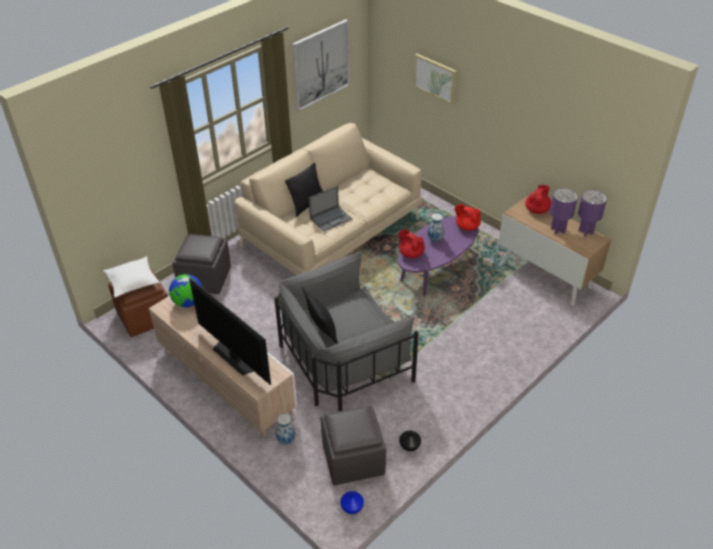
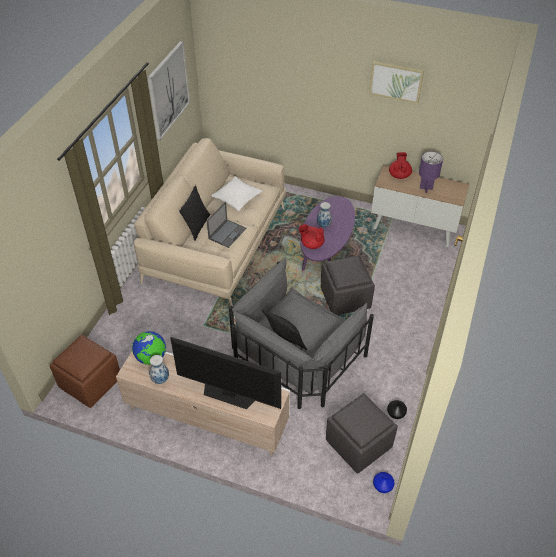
camera: 25 degrees left, 5 degrees up
white pillow [103,256,160,298] -> white pillow moved to [211,176,263,211]
grey ottoman [172,234,231,294] -> grey ottoman moved to [321,255,375,315]
vase [276,414,296,445] -> vase moved to [149,355,169,384]
picture [414,54,456,105] -> picture moved to [369,61,424,104]
red teapot [454,204,481,231] -> none
purple table lamp [578,190,607,237] -> none

